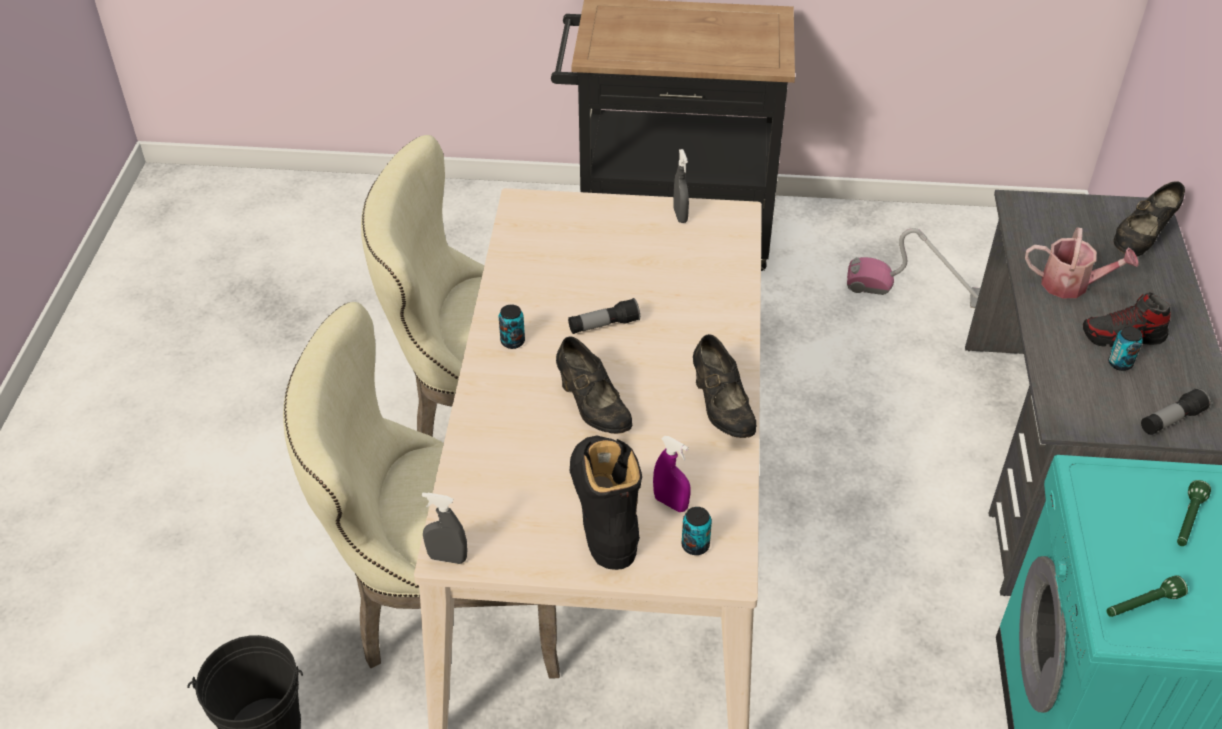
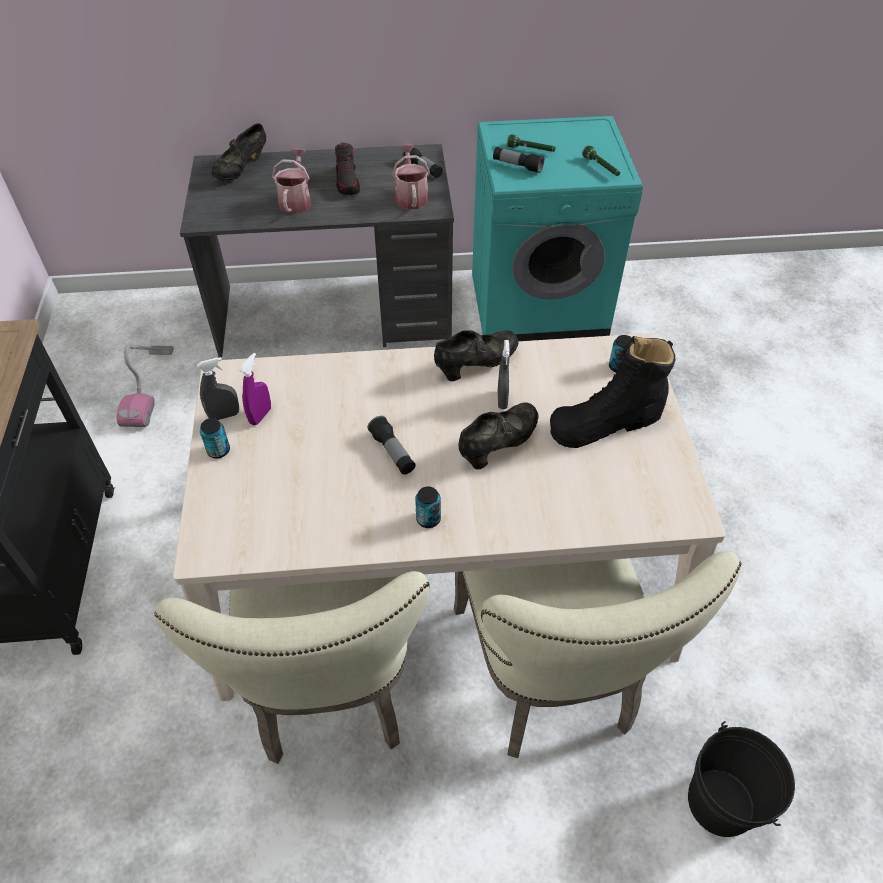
camera: 100 degrees left, 5 degrees up
grey spray bottle [422,493,468,564] -> grey spray bottle moved to [498,340,510,409]
purple spray bottle [653,436,691,512] -> purple spray bottle moved to [239,353,271,425]
can [1108,326,1143,371] -> can moved to [200,418,230,458]
black shoe [1113,181,1185,256] -> black shoe turned 90 degrees clockwise [211,123,266,181]
none -> watering can [392,145,430,210]
none -> flashlight [493,147,544,173]

